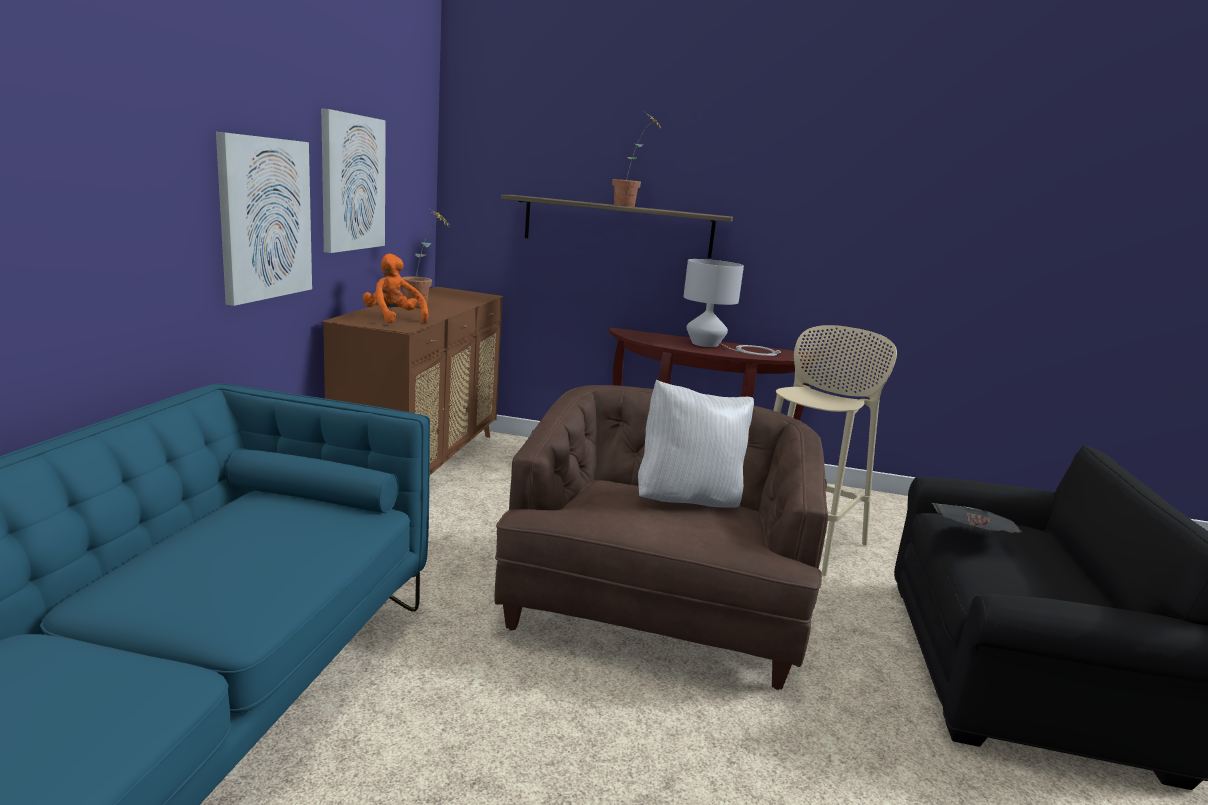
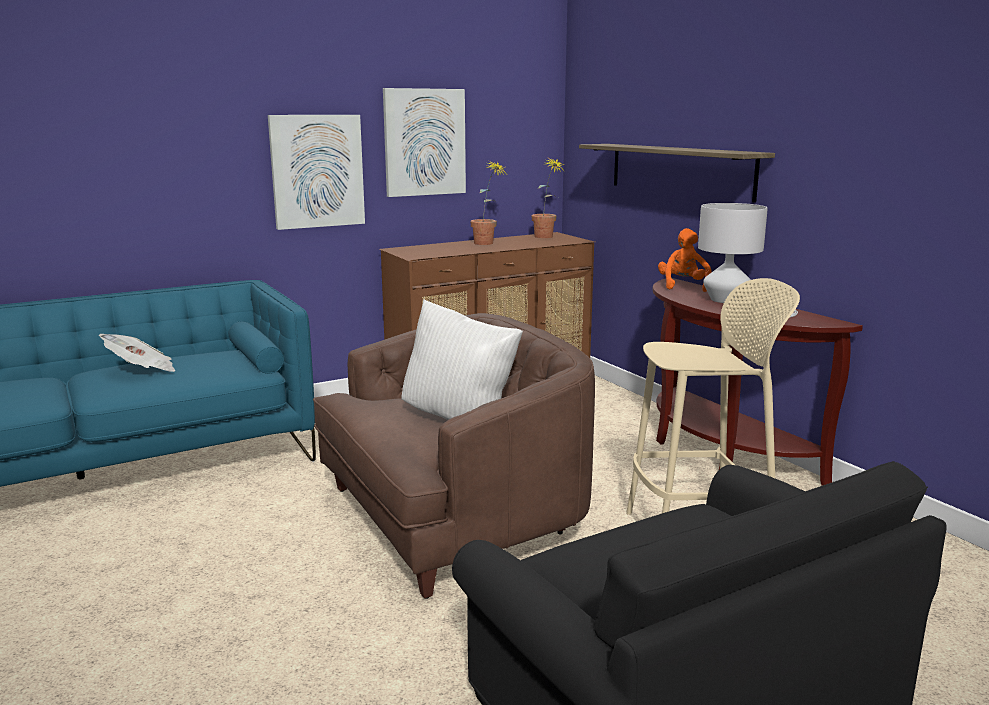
camera: 50 degrees right, 0 degrees up
orange plush toy [363,254,428,323] -> orange plush toy moved to [658,228,712,292]
potted plant [612,115,661,207] -> potted plant moved to [531,159,564,238]
newspaper [931,503,1022,533] -> newspaper moved to [99,334,176,372]

